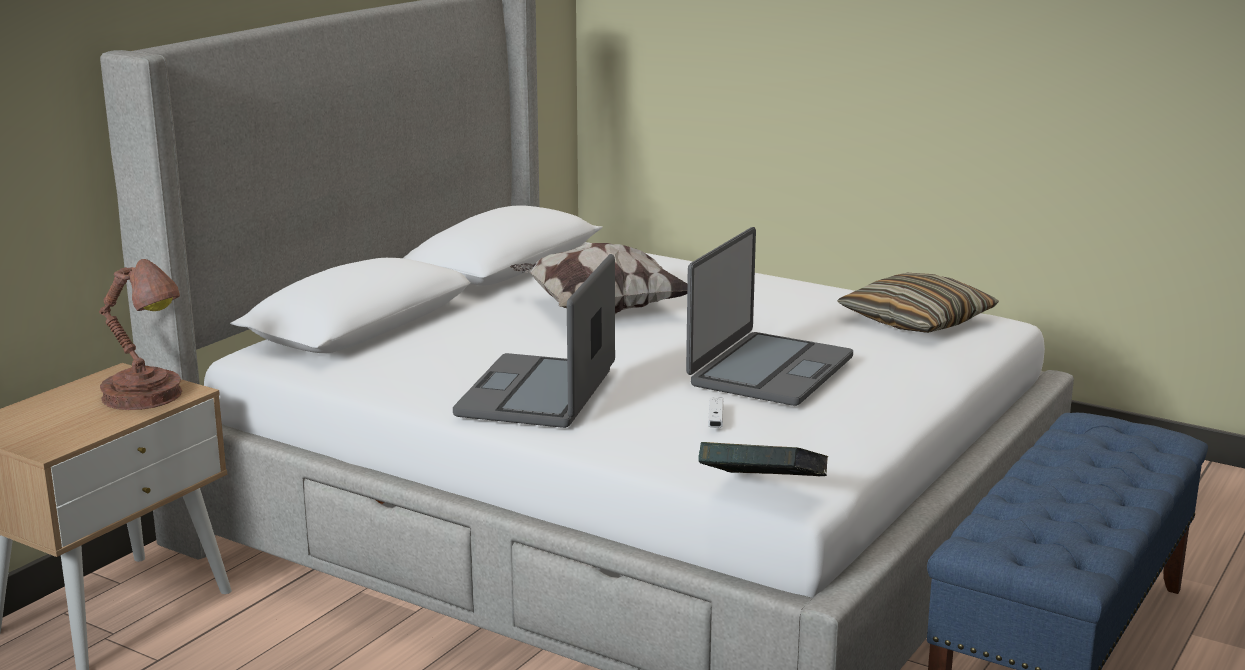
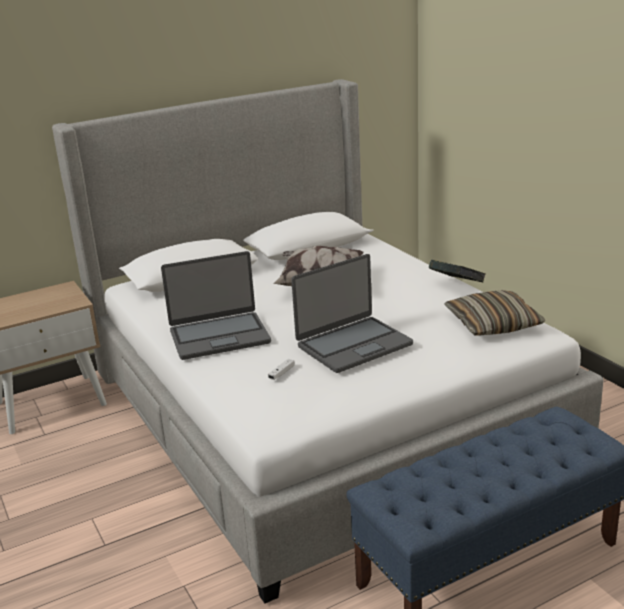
camera: 30 degrees right, 5 degrees up
brown table lamp [99,259,182,410] -> none
laptop [453,254,615,428] -> laptop turned 150 degrees counterclockwise [161,251,271,360]
book [698,442,828,476] -> book moved to [429,260,485,282]

